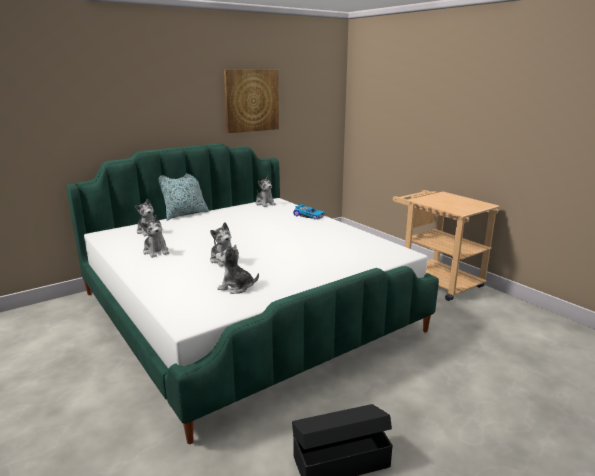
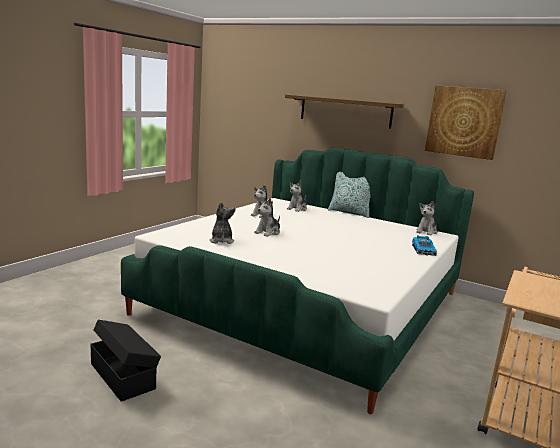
camera: 65 degrees right, 5 degrees down
none -> shelf [285,95,403,129]

